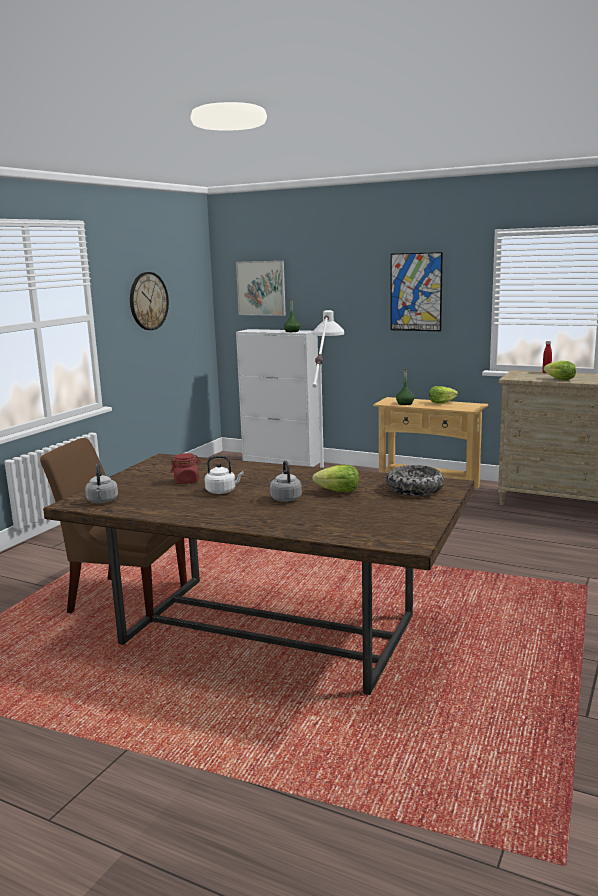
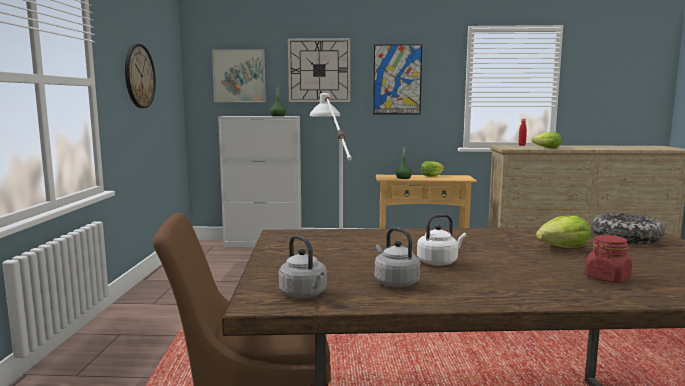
camera: 25 degrees left, 5 degrees down
red jar [171,453,201,484] -> red jar moved to [585,235,632,283]
grey kettle [270,460,302,502] -> grey kettle moved to [374,227,420,287]
none -> wall clock [288,38,350,102]

